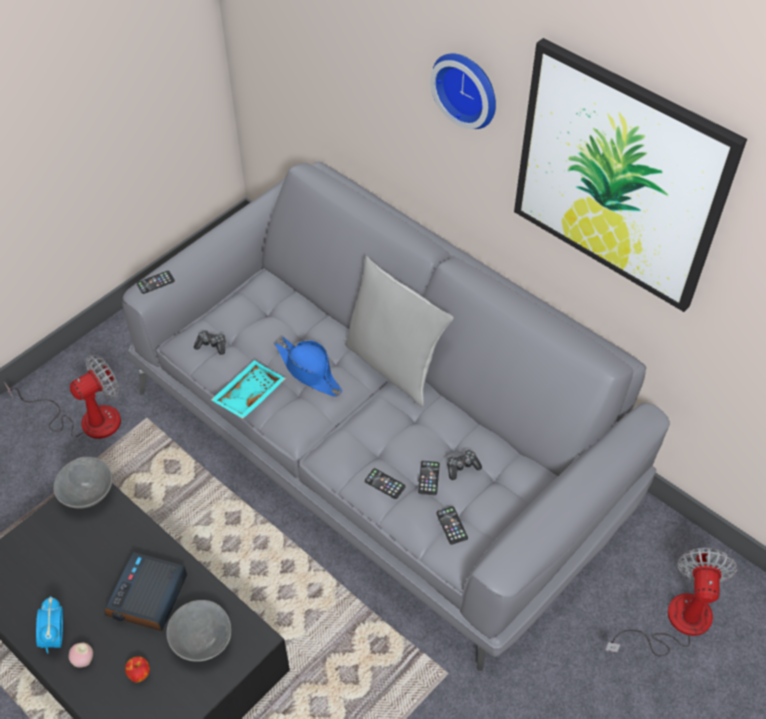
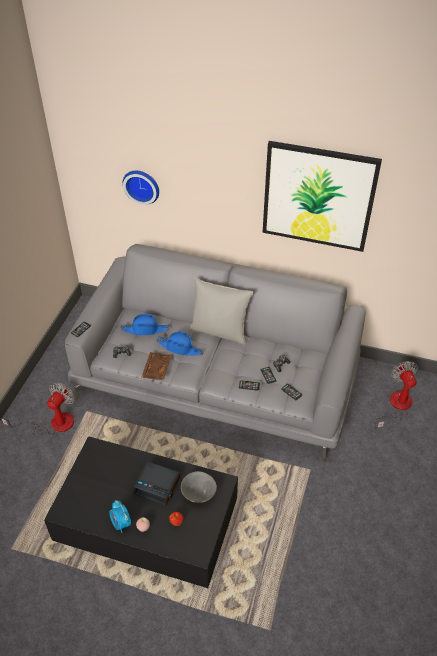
camera: 25 degrees left, 5 degrees down
grey bowl [53,457,113,509] -> none
alarm clock [105,552,187,631] -> alarm clock turned 60 degrees counterclockwise [134,461,180,505]
turquoise tray [211,360,286,419] -> brown tray [141,352,172,380]
wall clock [430,53,496,129] -> wall clock moved to [123,171,159,205]
none -> blue hat [121,314,169,335]

